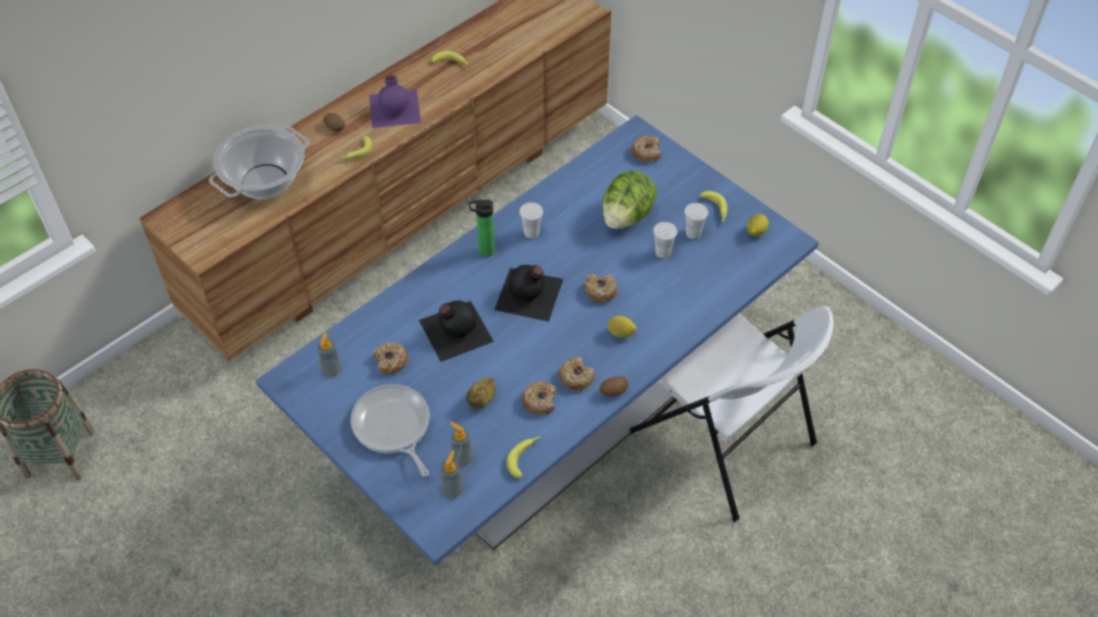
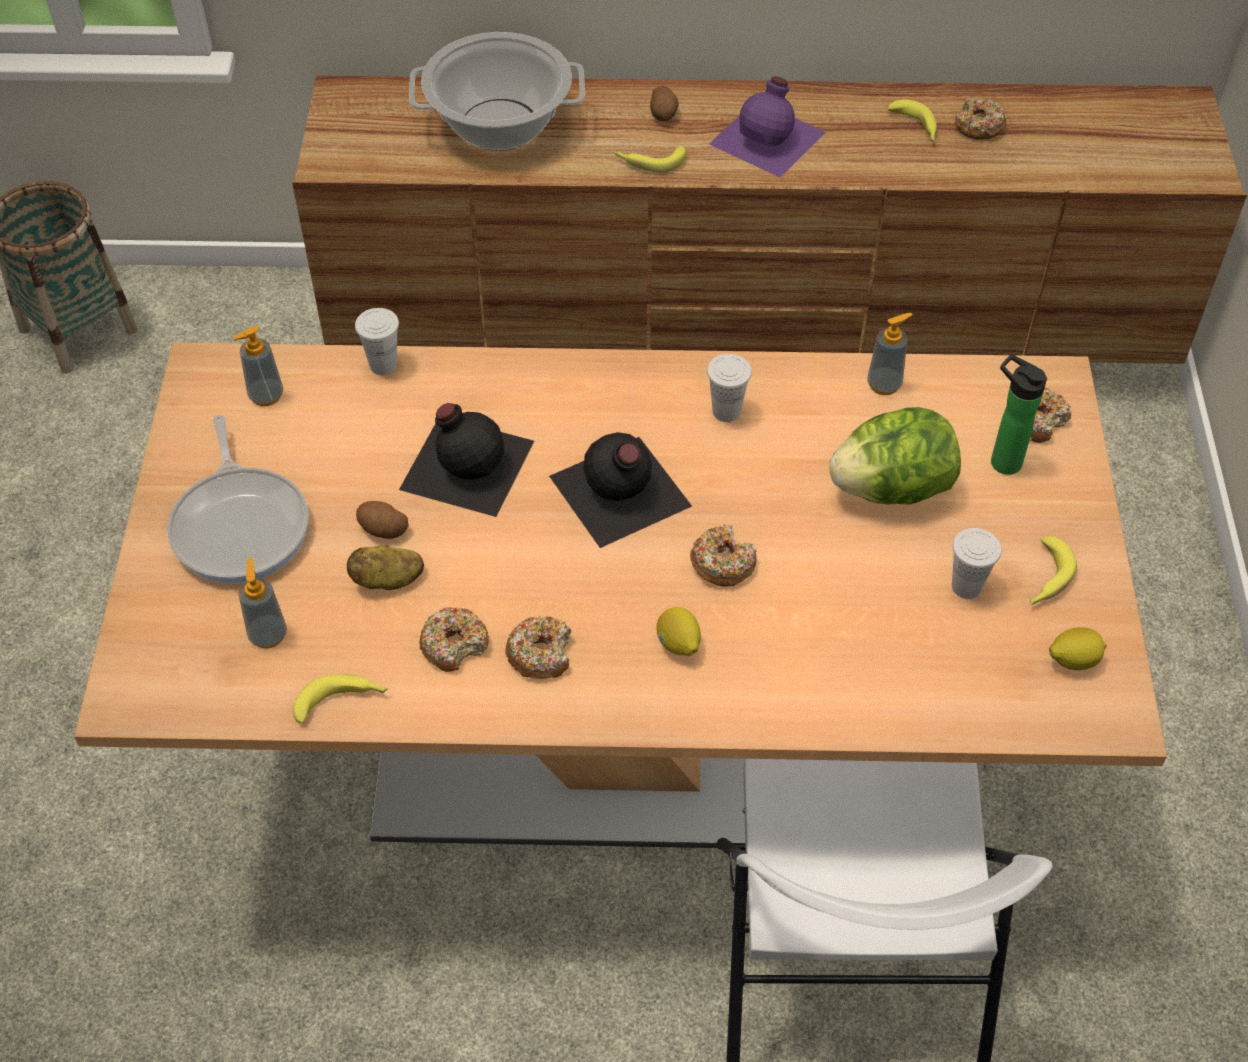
camera: 45 degrees right, 0 degrees up
blue dining table [256,115,819,566] -> beige dining table [74,343,1167,848]
frying pan [351,384,430,477] -> frying pan turned 150 degrees clockwise [167,415,309,584]
donut [374,342,409,374] -> donut moved to [954,97,1007,140]
soap dispenser [441,450,464,498] -> soap dispenser moved to [867,313,913,395]
bottle [469,200,495,257] -> bottle moved to [991,354,1047,475]
potato [600,376,628,396] -> potato moved to [356,501,409,539]
white cup [653,222,677,258] -> white cup moved to [355,308,399,375]

